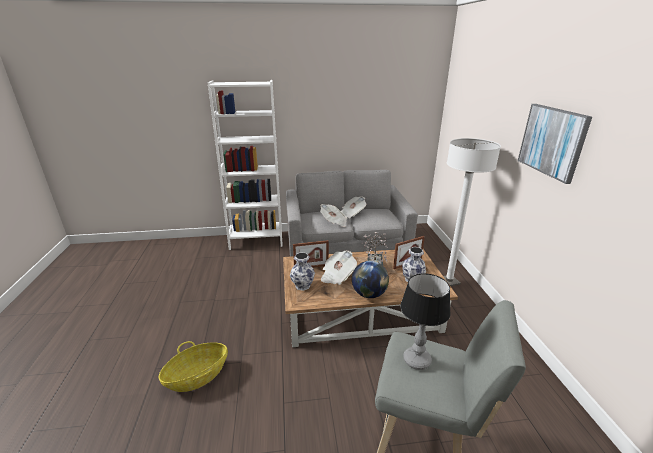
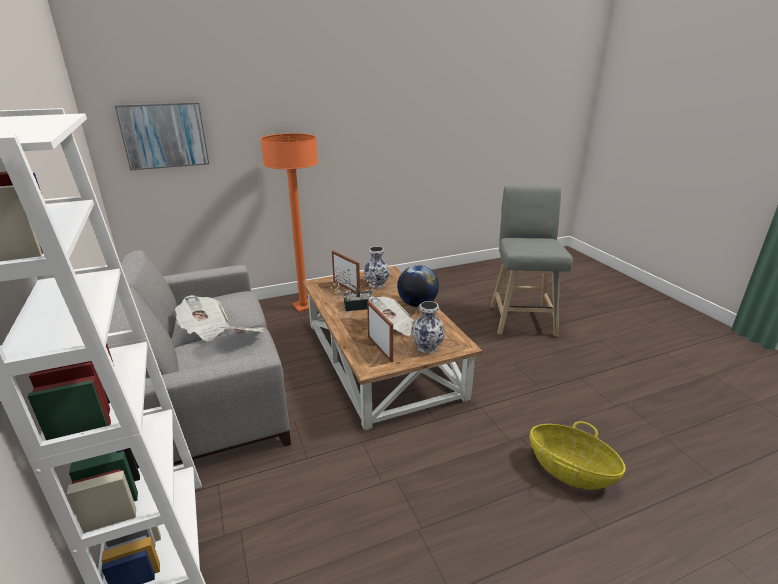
camera: 105 degrees left, 0 degrees up
table lamp [400,273,451,370] -> none
white floor lamp [443,138,501,286] -> orange floor lamp [261,133,318,312]
picture [518,104,592,184] -> picture moved to [115,102,209,171]

